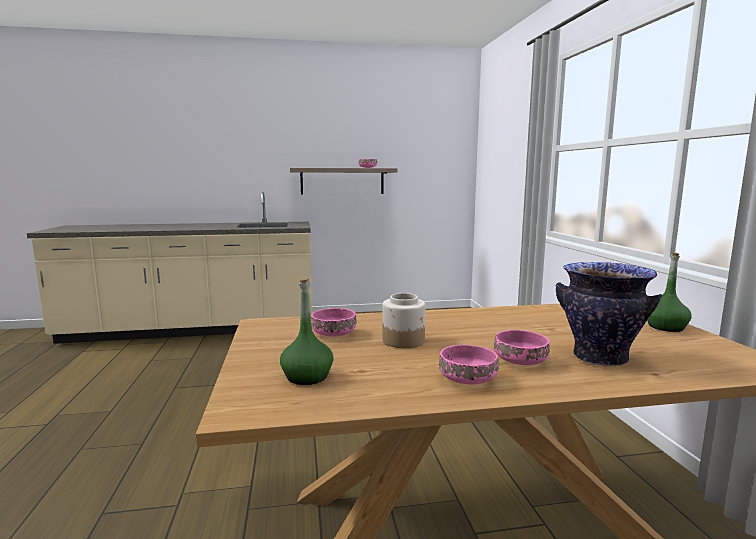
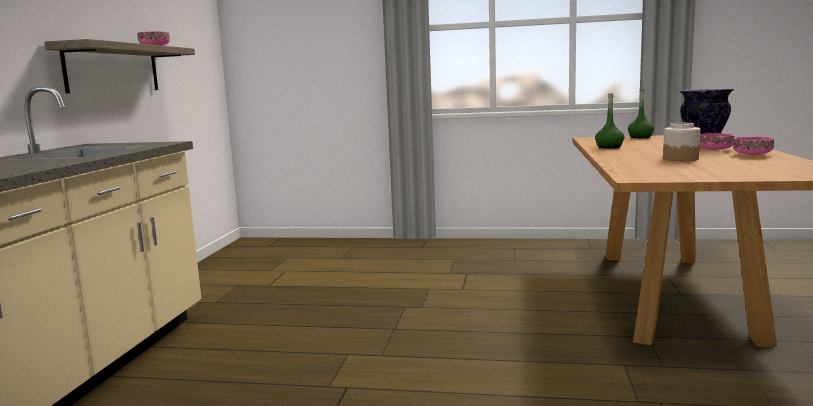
camera: 70 degrees left, 0 degrees up
green bottle [280,278,334,385] -> green bottle moved to [595,93,625,149]
pink bowl [311,308,357,337] -> none

